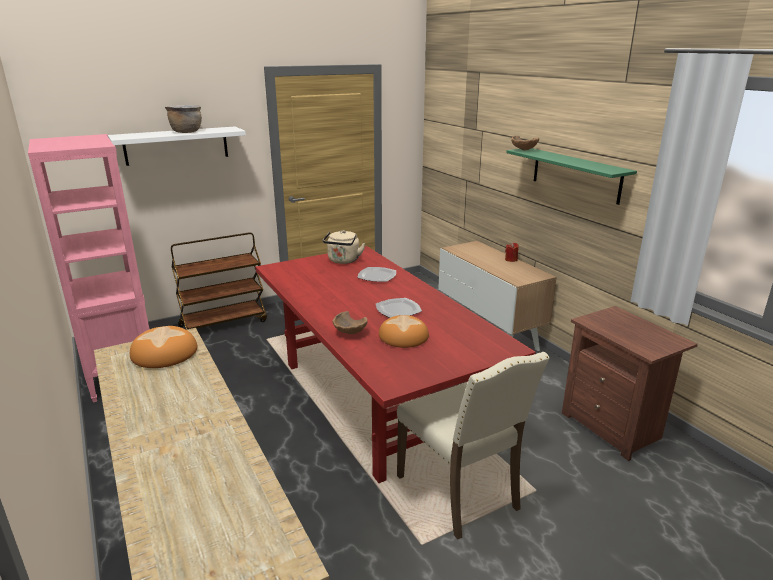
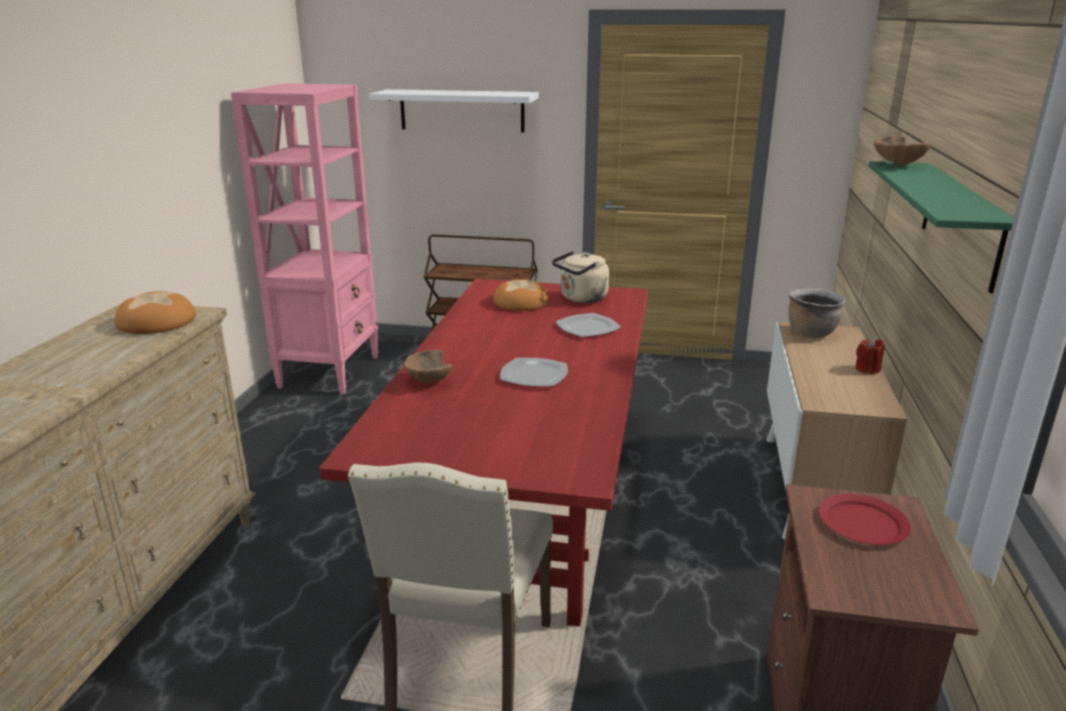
camera: 40 degrees right, 0 degrees up
brown cooking pot [165,105,202,133] -> brown cooking pot moved to [788,289,846,338]
bread [379,315,429,348] -> bread moved to [493,279,549,311]
none -> red plate [819,494,911,545]

